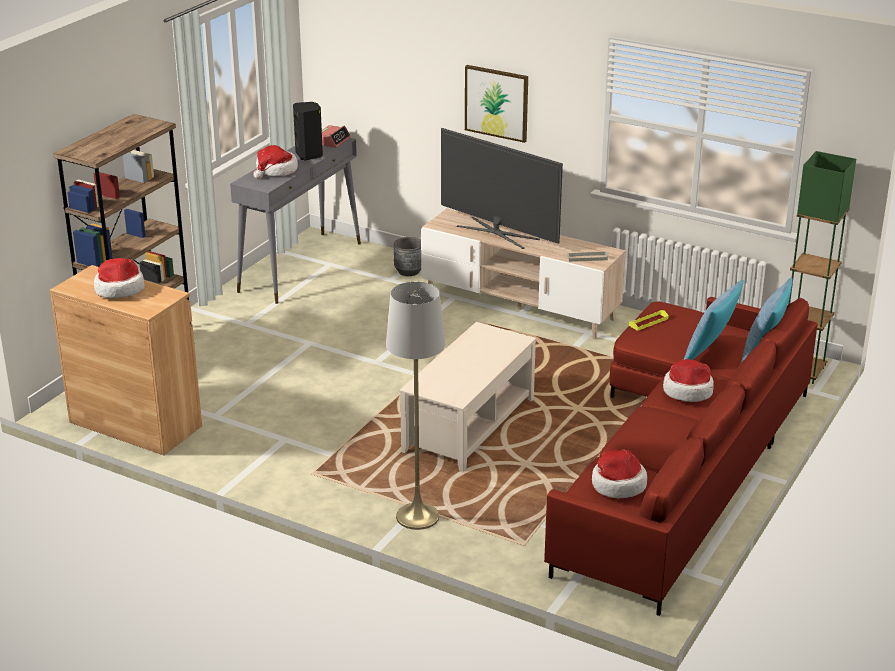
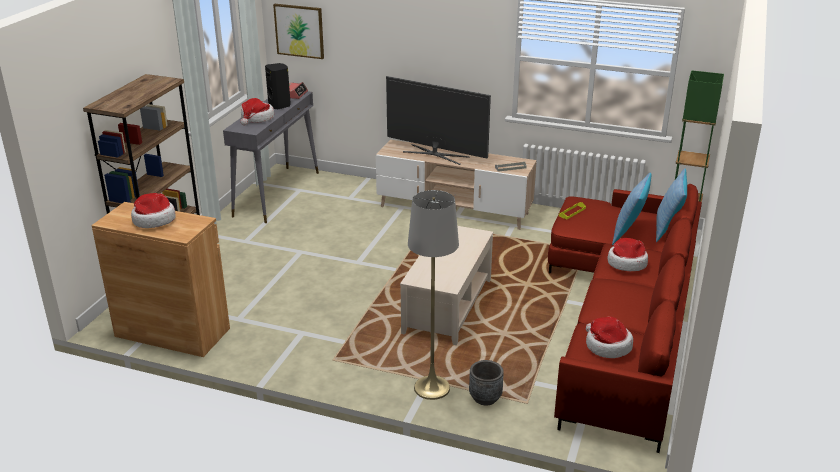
camera: 10 degrees left, 0 degrees up
grey planter [394,237,421,276] -> grey planter moved to [469,360,504,406]
picture [465,65,528,143] -> picture moved to [273,4,324,59]

